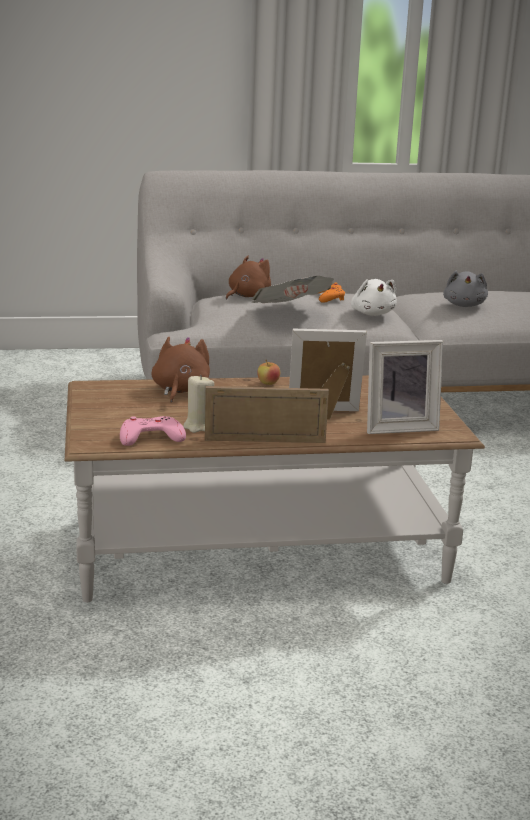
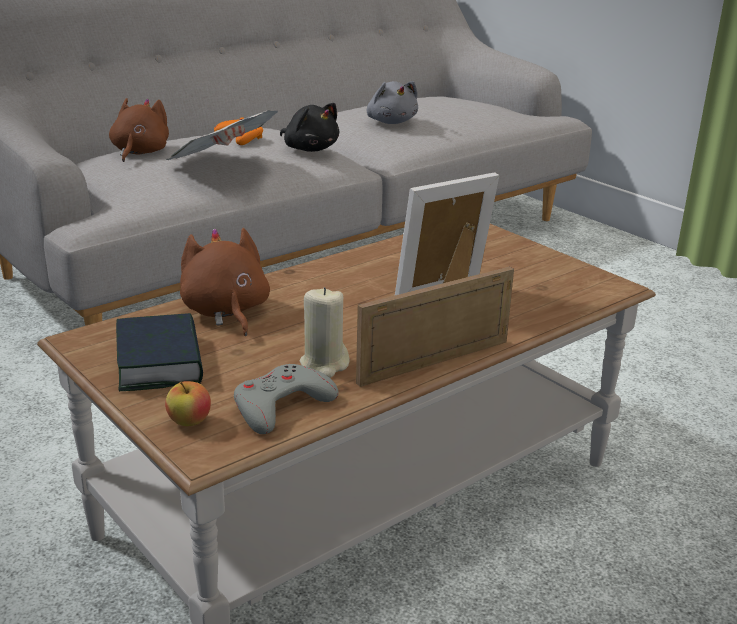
camera: 30 degrees left, 5 degrees up
pink game controller [120,416,186,446] -> grey game controller [234,364,339,434]
apple [257,360,280,385] -> apple moved to [165,381,211,426]
white plush toy [351,279,397,316] -> black plush toy [280,103,339,152]
picture frame [367,340,443,434] -> none
none -> book [116,313,203,391]

